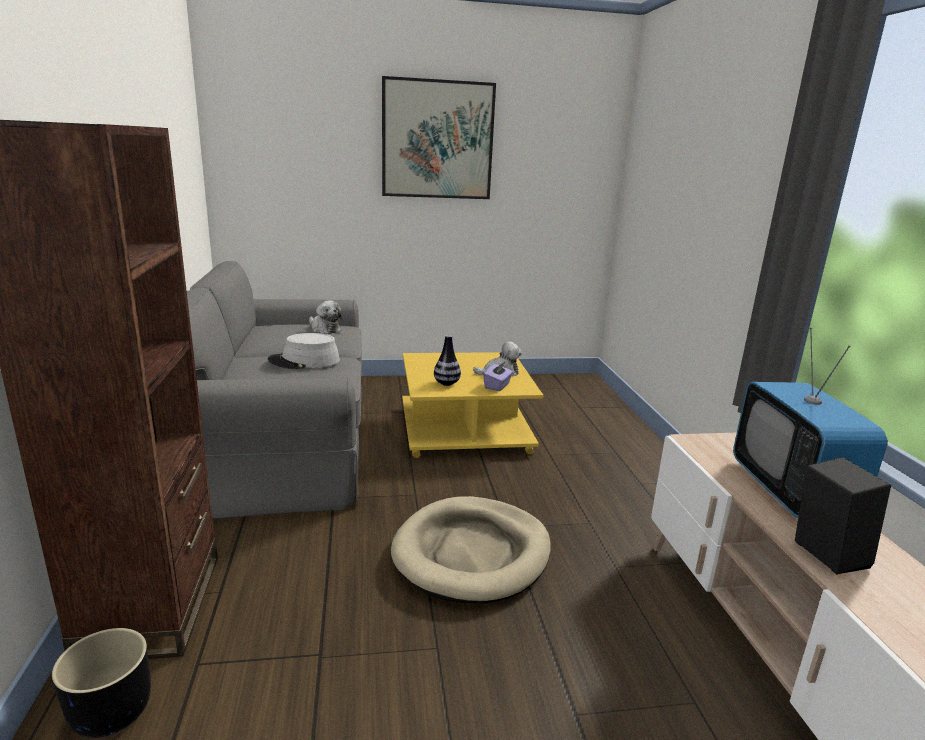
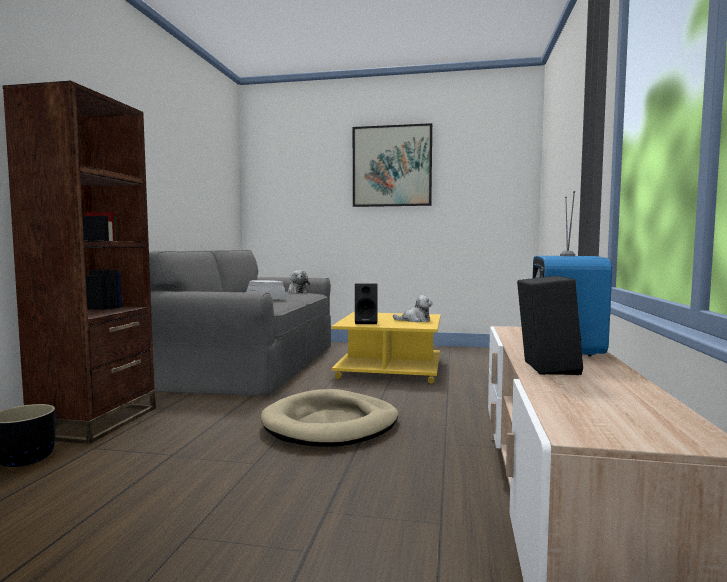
camera: 20 degrees right, 15 degrees down
vase [434,335,461,386] -> black speaker [355,283,378,324]
purple tissue box [483,362,513,391] -> none

